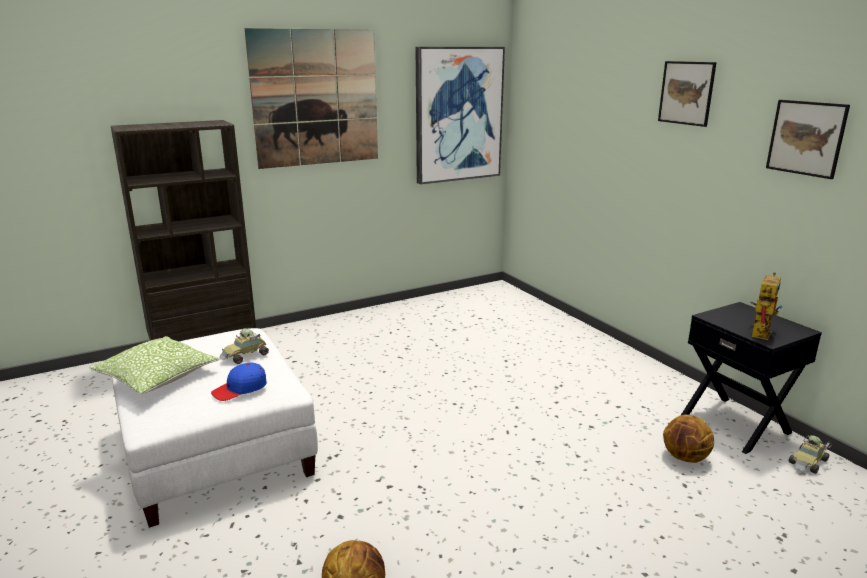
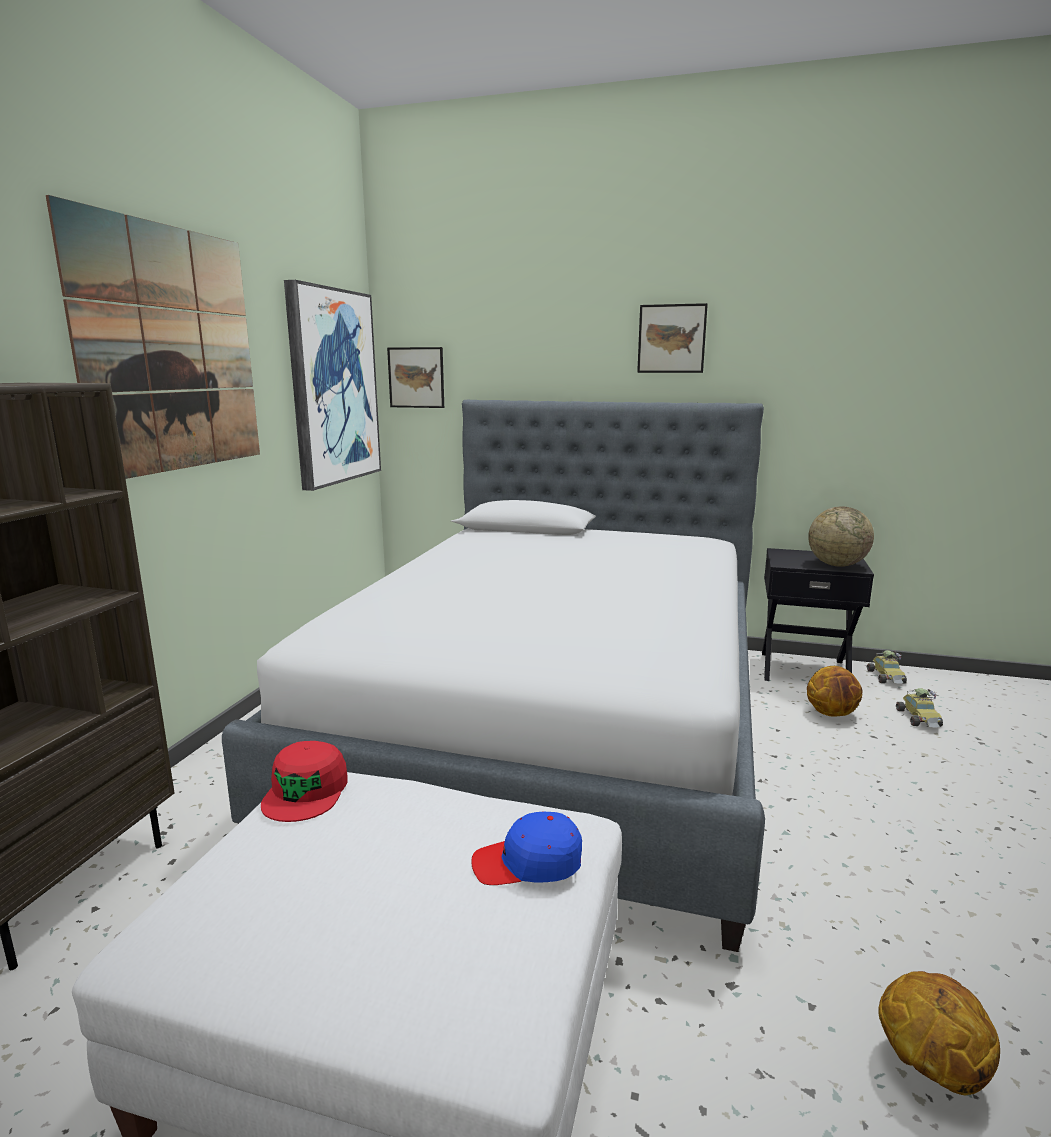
camera: 45 degrees left, 5 degrees down
pillow [89,336,219,394] -> none
blue cap [211,363,267,401] -> blue cap turned 75 degrees clockwise [472,811,582,885]
toy car [219,328,269,364] -> toy car moved to [896,688,943,728]
toy robot [750,272,782,340] -> globe [808,506,874,567]
picture [766,100,850,179] -> picture moved to [387,347,444,408]
none -> bed [222,400,765,952]
none -> red cap [261,741,348,822]

